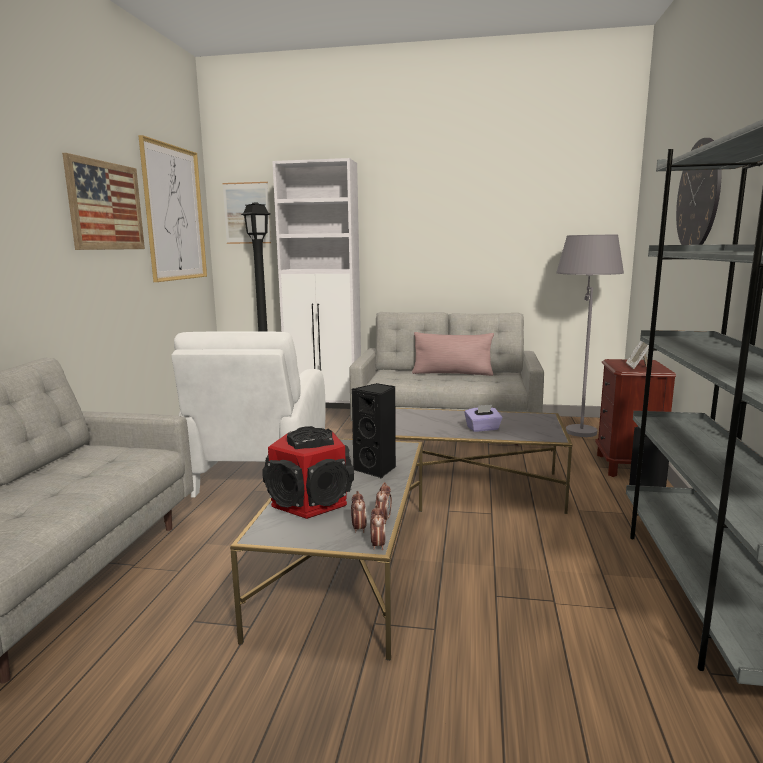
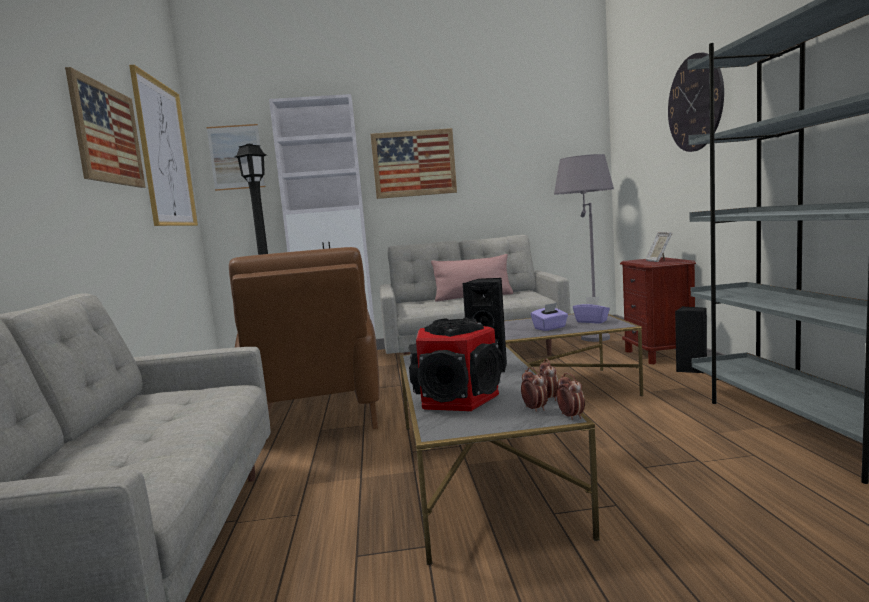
camera: 15 degrees left, 5 degrees down
white armchair [171,331,326,497] -> brown armchair [229,247,379,429]
none -> picture [371,128,457,199]
none -> purple tissue box [573,297,610,323]

